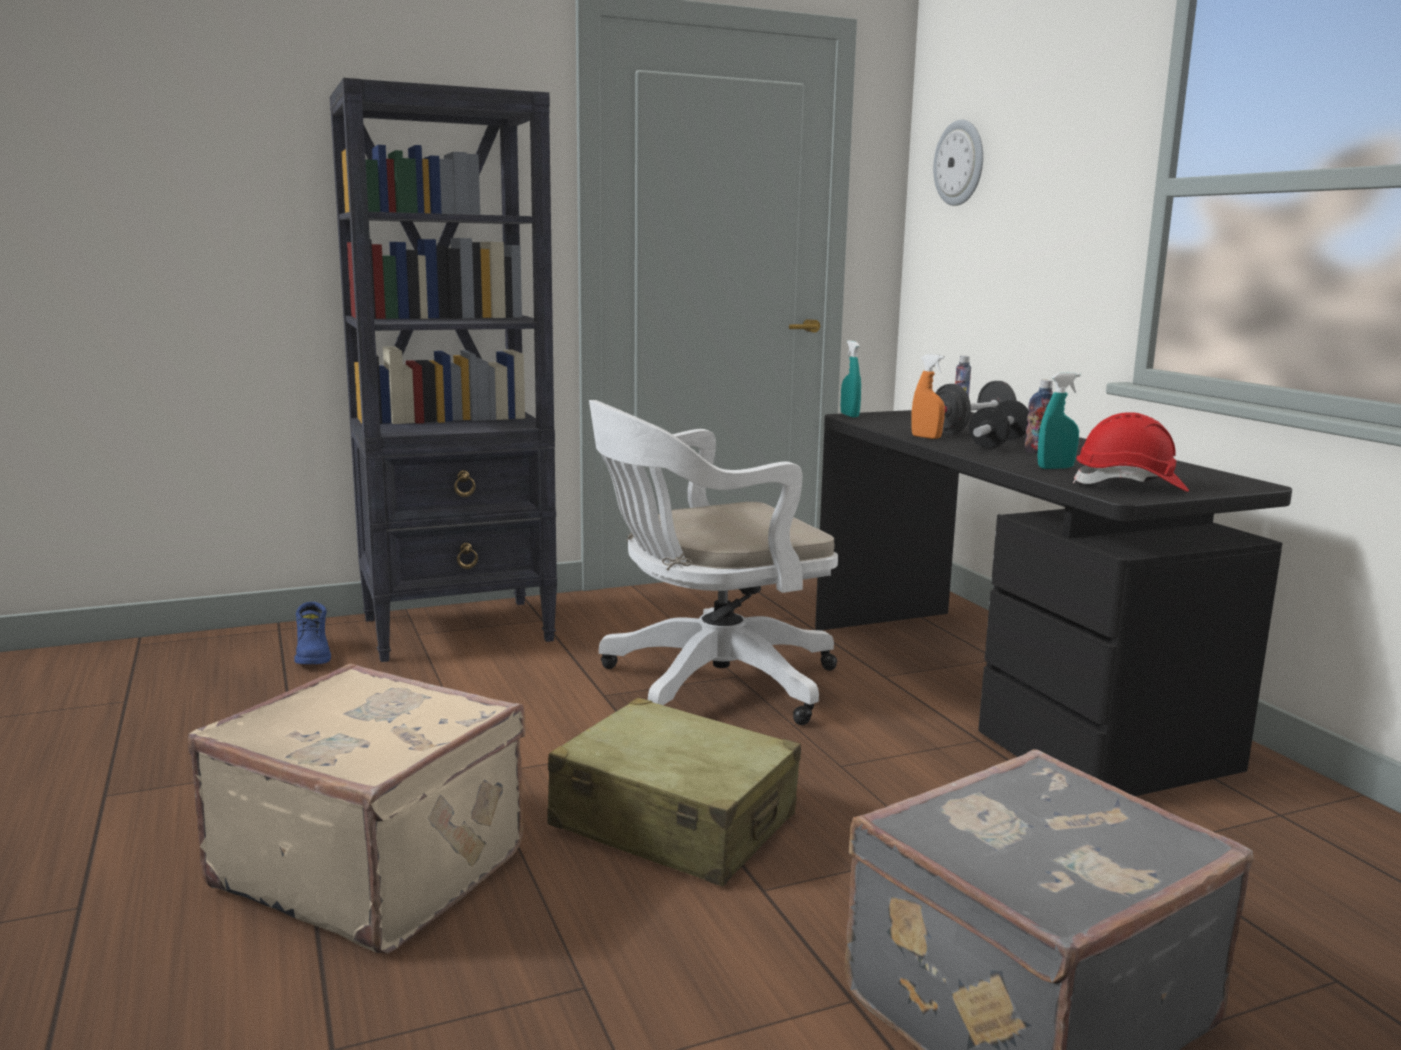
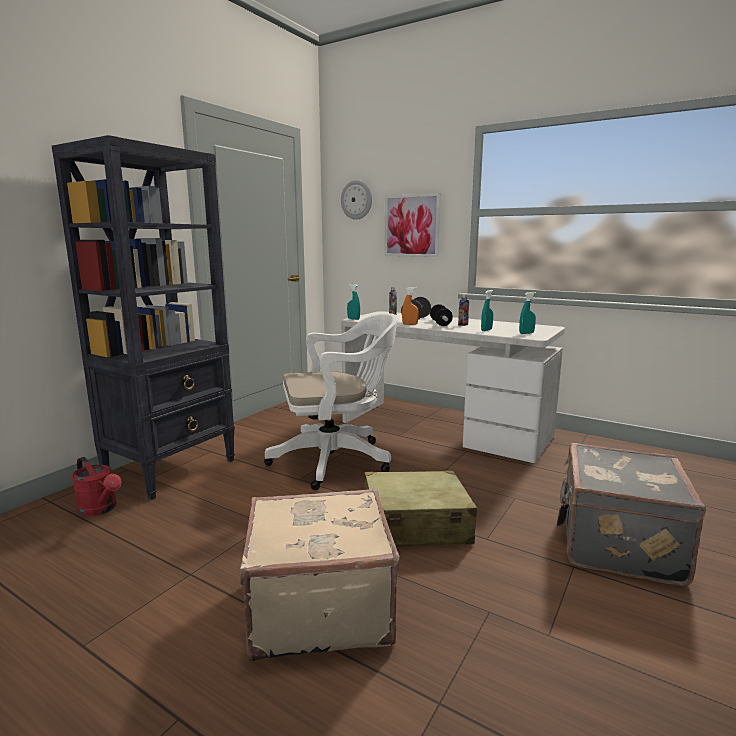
camera: 35 degrees left, 0 degrees up
blue boot [294,602,331,664] -> red watering can [72,457,122,516]
white office chair [589,400,838,725] -> white office chair turned 135 degrees counterclockwise [264,313,398,490]
black desk [815,410,1292,796] -> white desk [341,311,565,463]
red hard hat [1073,412,1189,492] -> turquoise spray bottle [519,292,536,334]
none -> picture [385,193,441,257]

